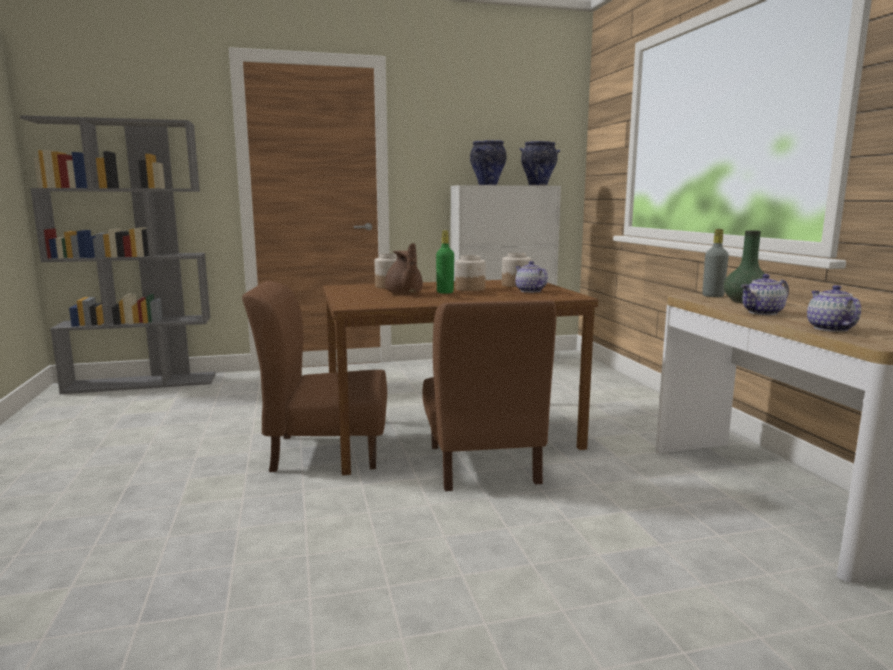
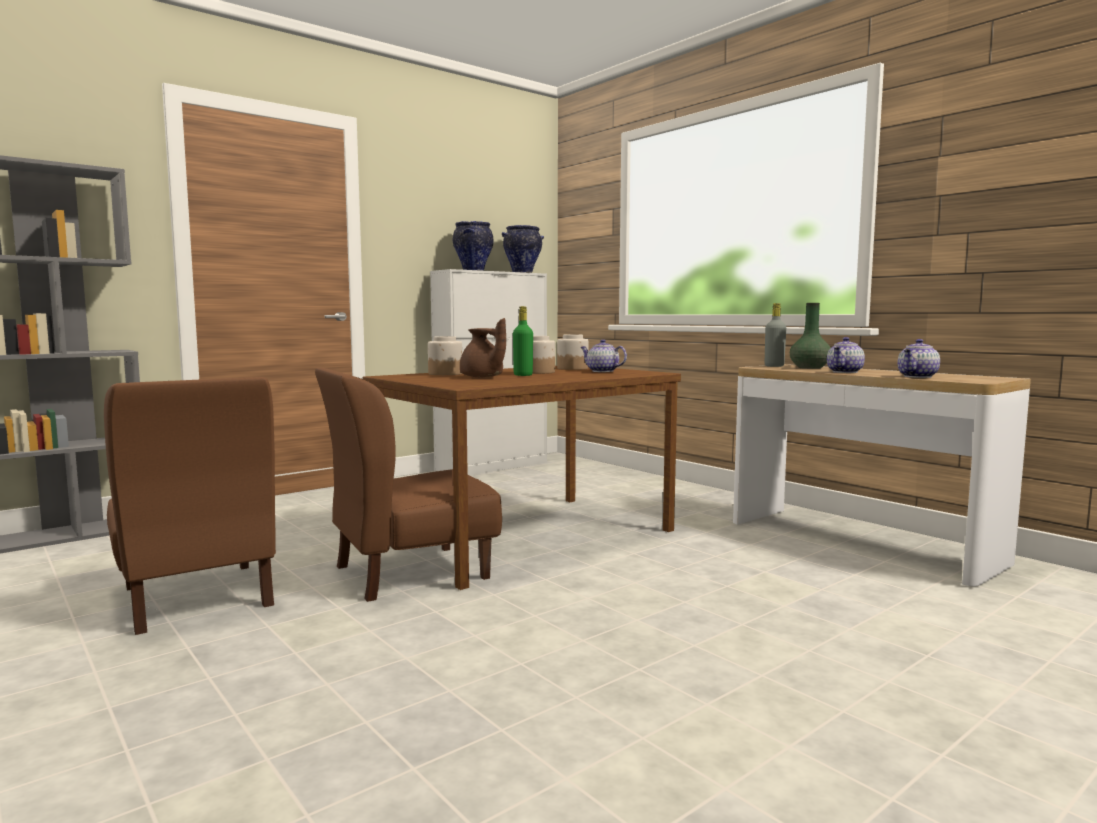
camera: 25 degrees left, 5 degrees down
brown chair [422,300,556,491] -> brown chair moved to [104,377,276,635]
teapot [807,285,861,332] -> teapot turned 105 degrees counterclockwise [897,339,940,378]

